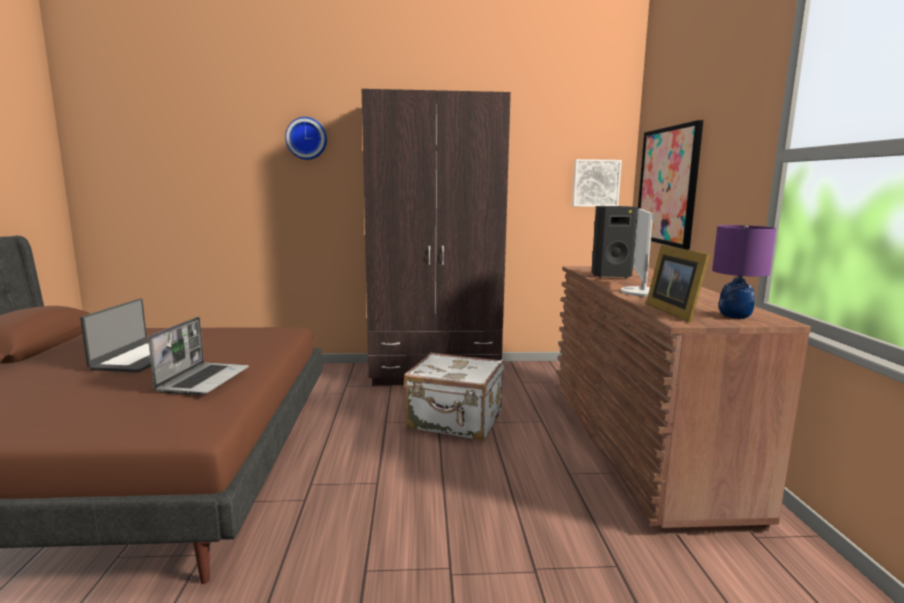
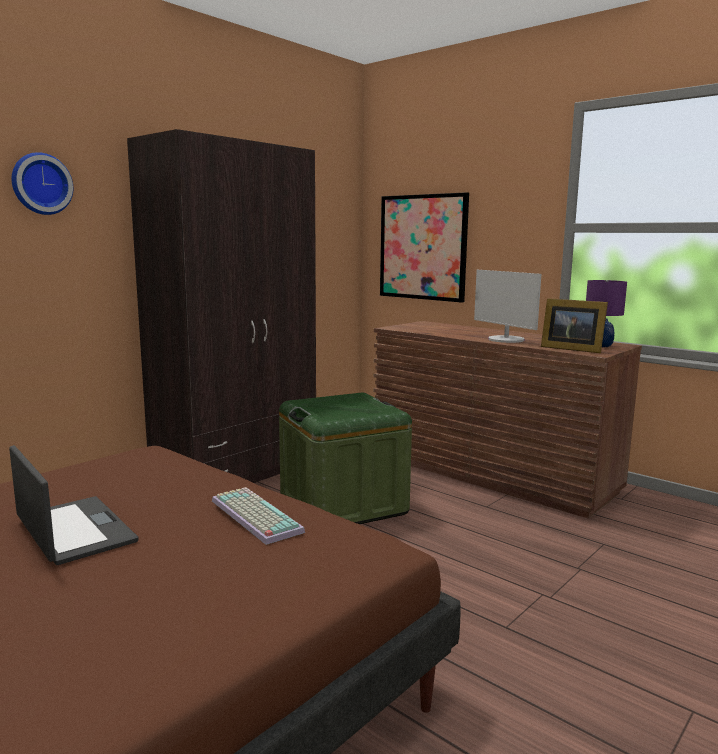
camera: 45 degrees left, 0 degrees up
laptop [148,317,249,395] -> keyboard [212,487,305,545]
white suitcase [404,352,504,440] -> green storage box [279,393,412,524]
picture [572,159,622,207] -> none
black speaker [591,206,638,278] -> none

